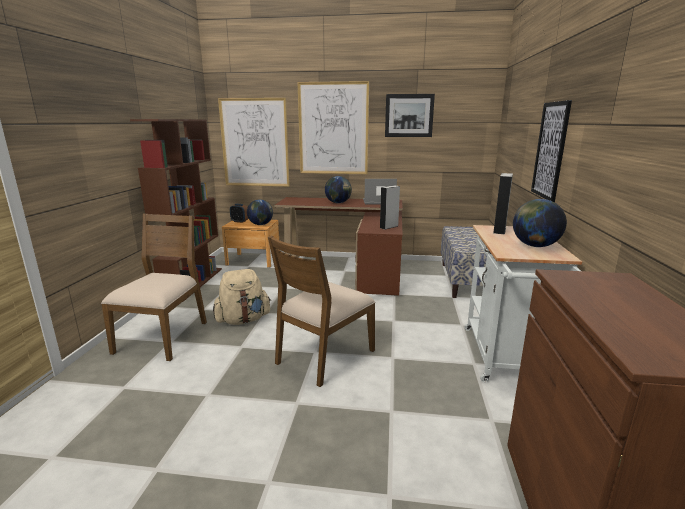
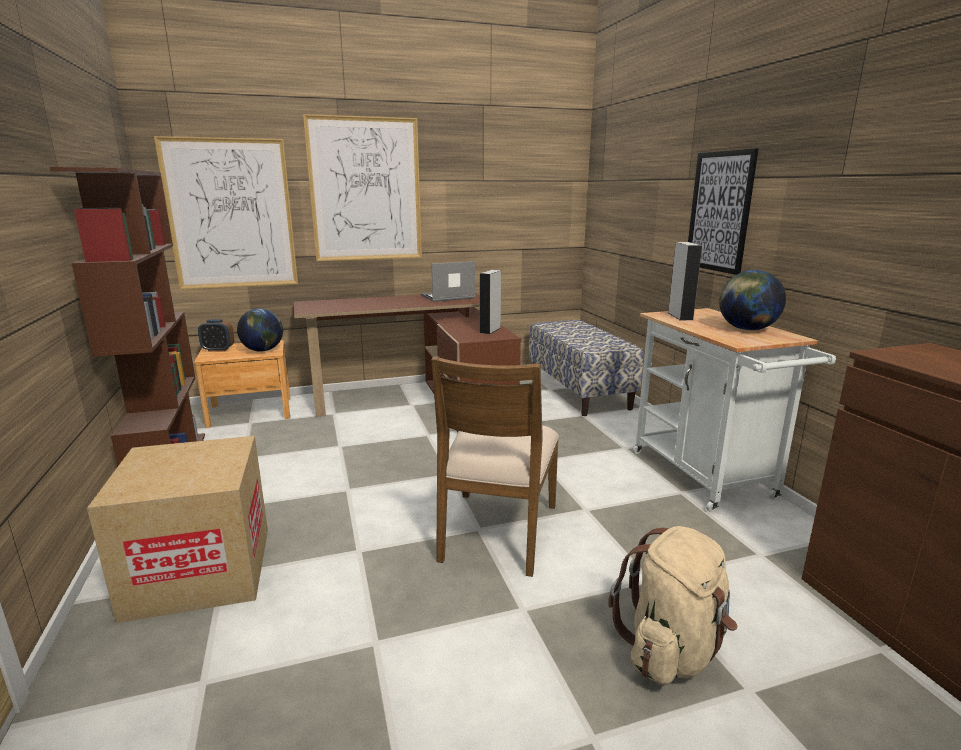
camera: 25 degrees left, 0 degrees up
brown chair [101,214,207,361] -> cardboard box [87,436,268,623]
beige backpack [213,269,271,325] -> beige backpack moved to [608,526,737,685]
globe [325,176,352,203] -> none
picture [385,94,435,137] -> none

